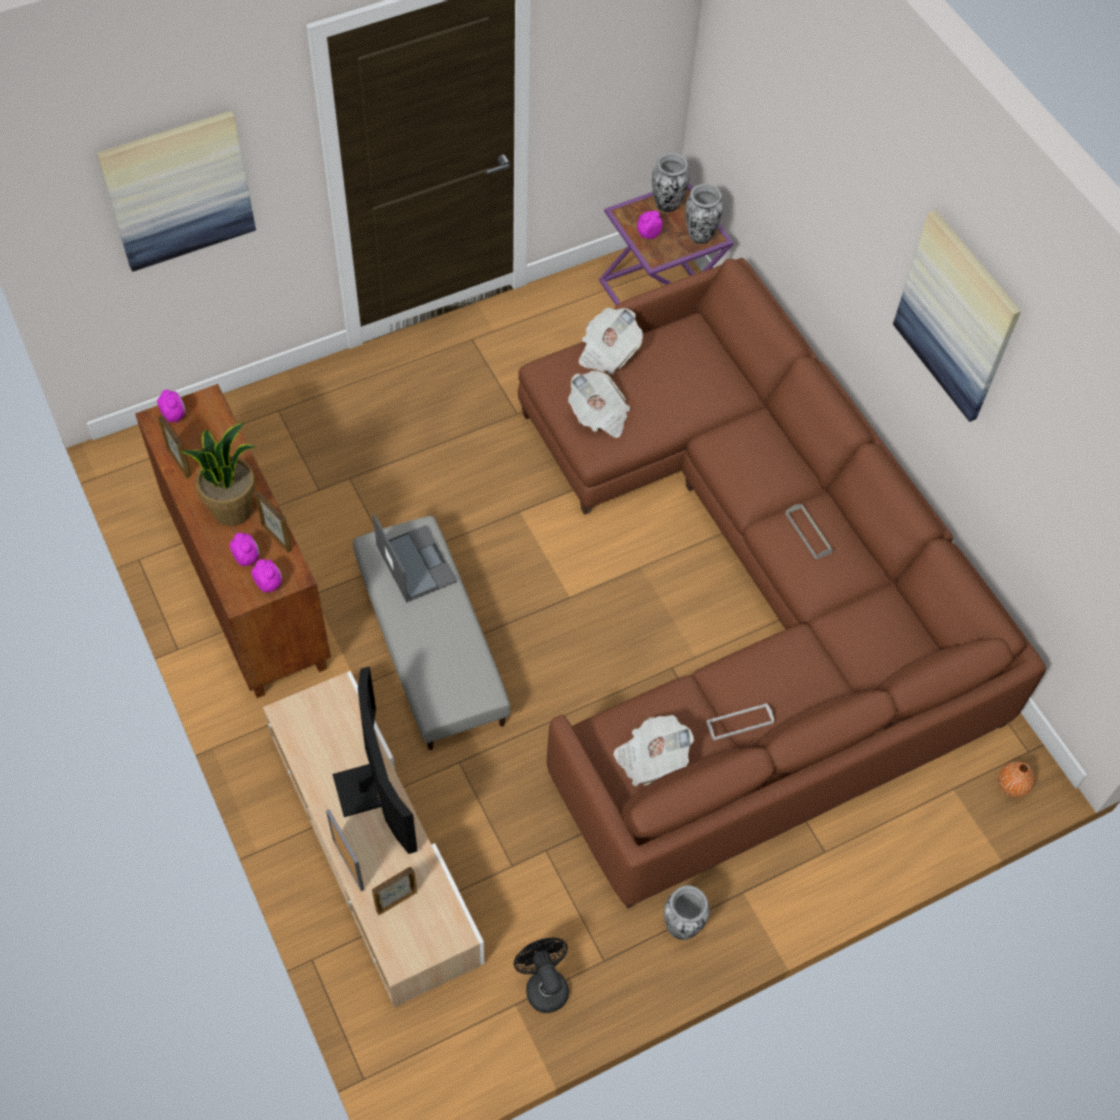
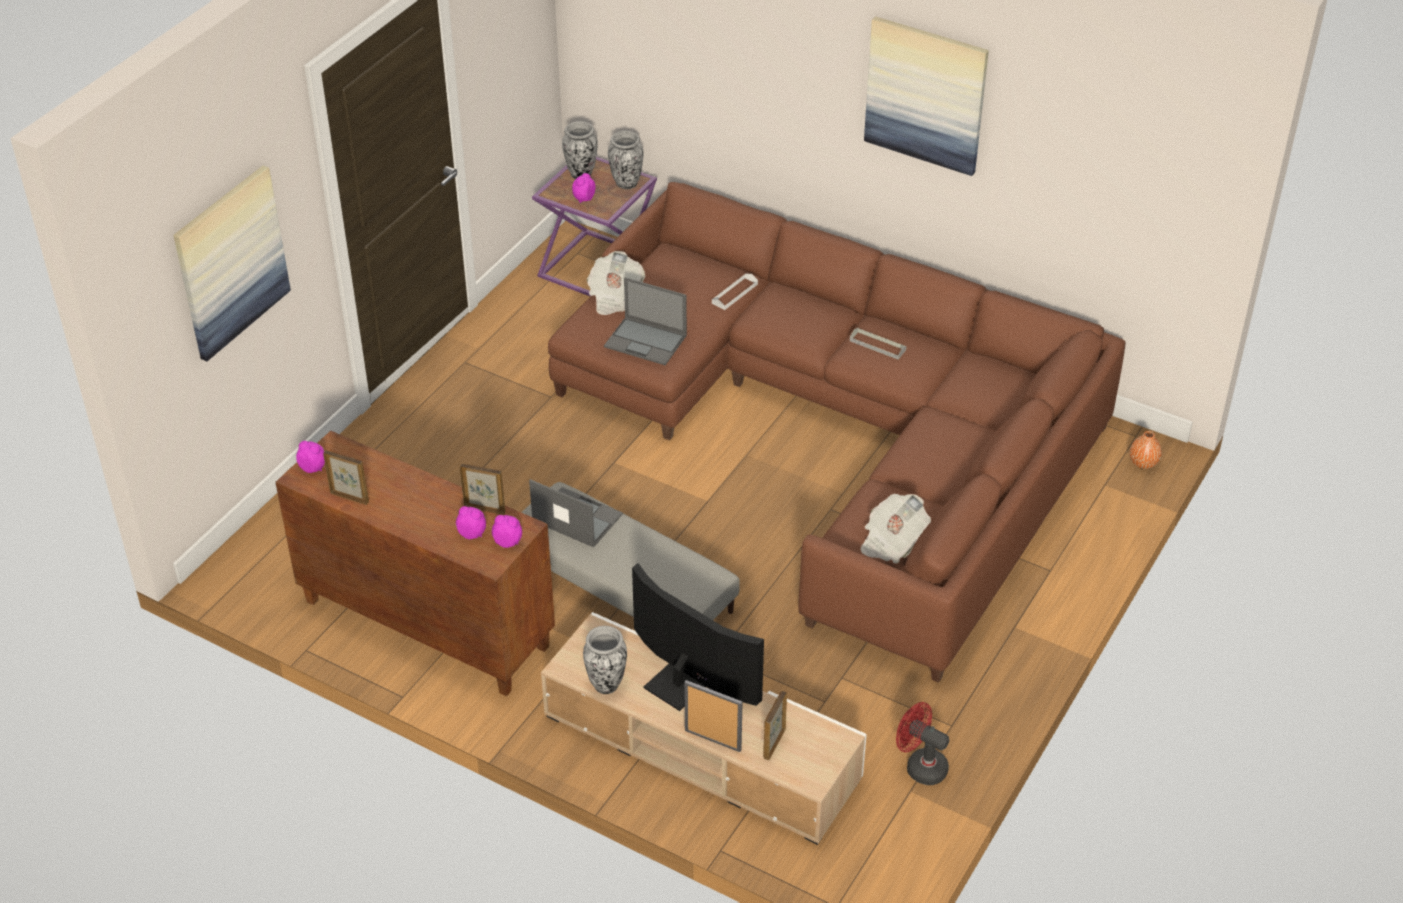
camera: 30 degrees left, 15 degrees down
potted plant [181,423,256,526] -> none
black fan [514,938,569,1013] -> red fan [896,702,949,785]
newspaper [568,371,630,438] -> laptop [604,277,687,365]
vase [664,885,710,940] -> vase moved to [583,626,627,694]
white tray [706,703,774,740] -> white tray moved to [712,274,758,310]

